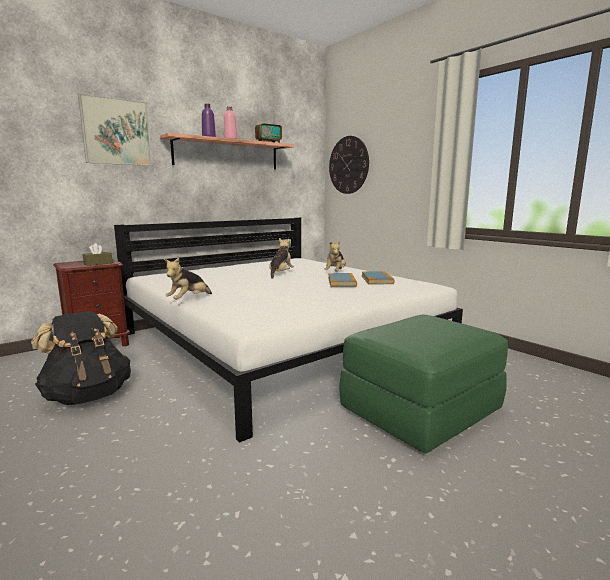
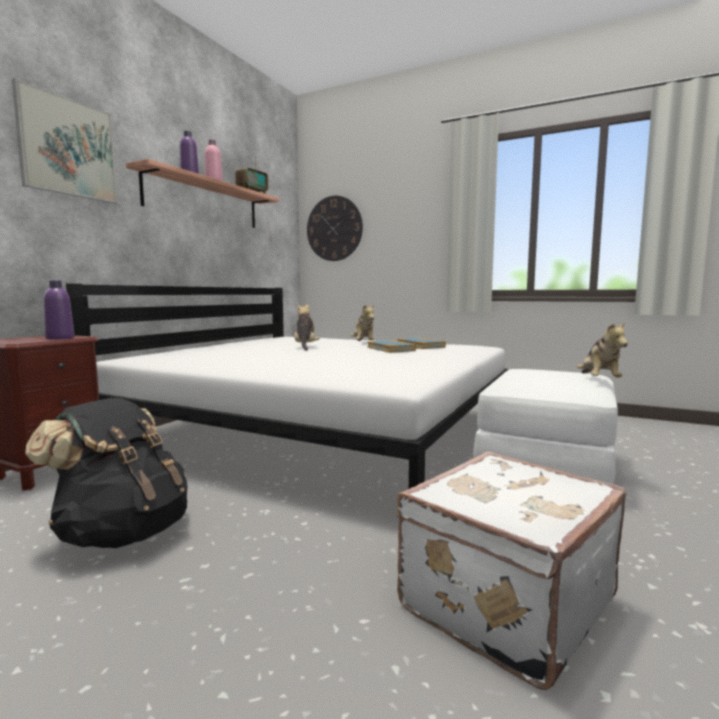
camera: 25 degrees left, 5 degrees down
brown tissue box [83,243,113,266] -> purple bottle [43,280,75,340]
plush toy [164,258,212,300] -> plush toy moved to [577,322,628,378]
green ottoman [339,315,508,453] -> white ottoman [473,369,618,484]
none -> white suitcase [397,451,627,690]

